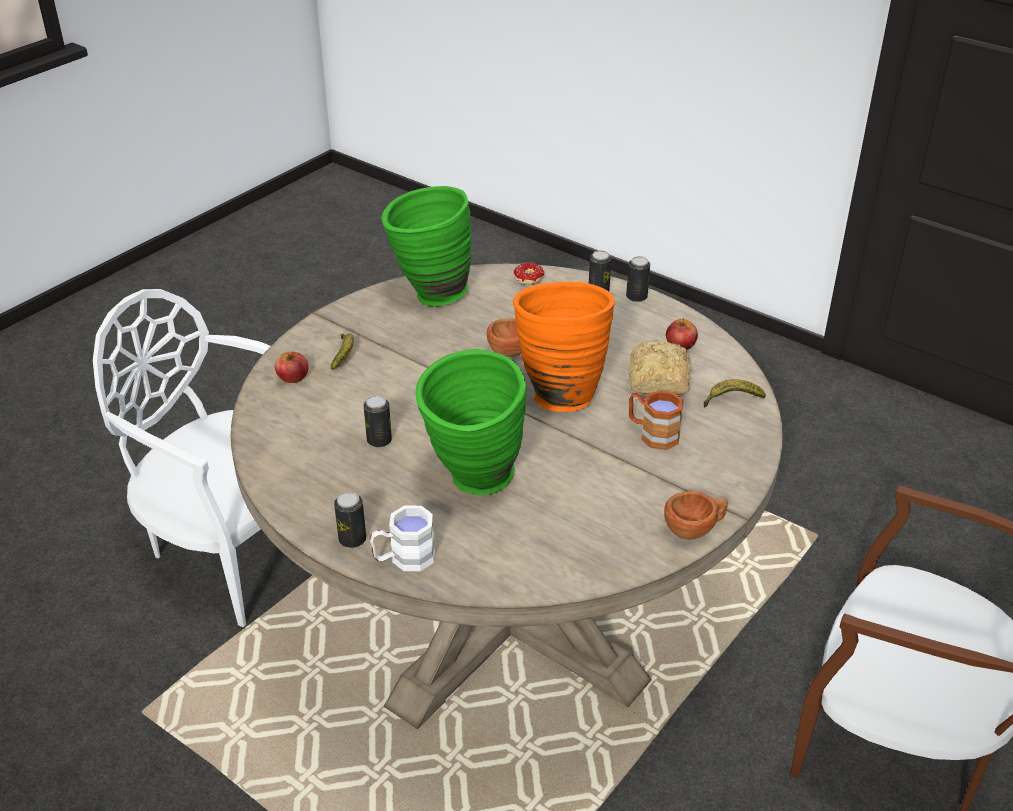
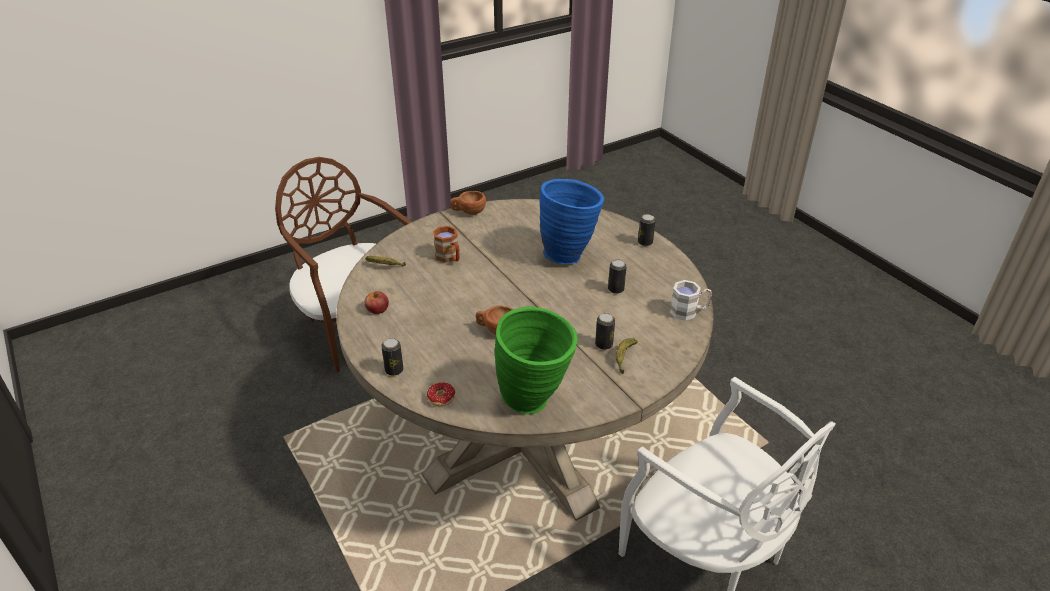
camera: 160 degrees left, 0 degrees up
apple [275,352,309,383] -> none
white mug [370,505,435,571] -> white mug moved to [670,280,712,321]
green vase [416,349,526,495] -> blue vase [540,179,604,264]
orange vase [513,282,615,412] -> none
can [626,256,650,302] -> can moved to [595,313,615,350]
bread [629,340,691,395] -> none

